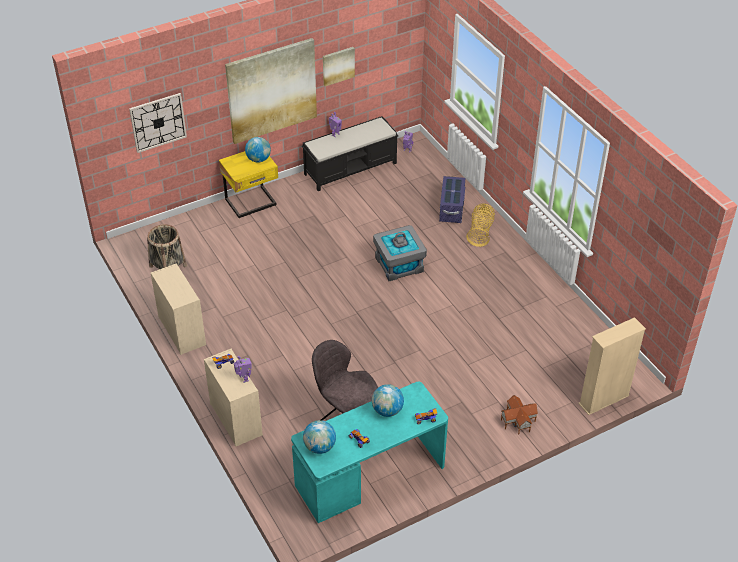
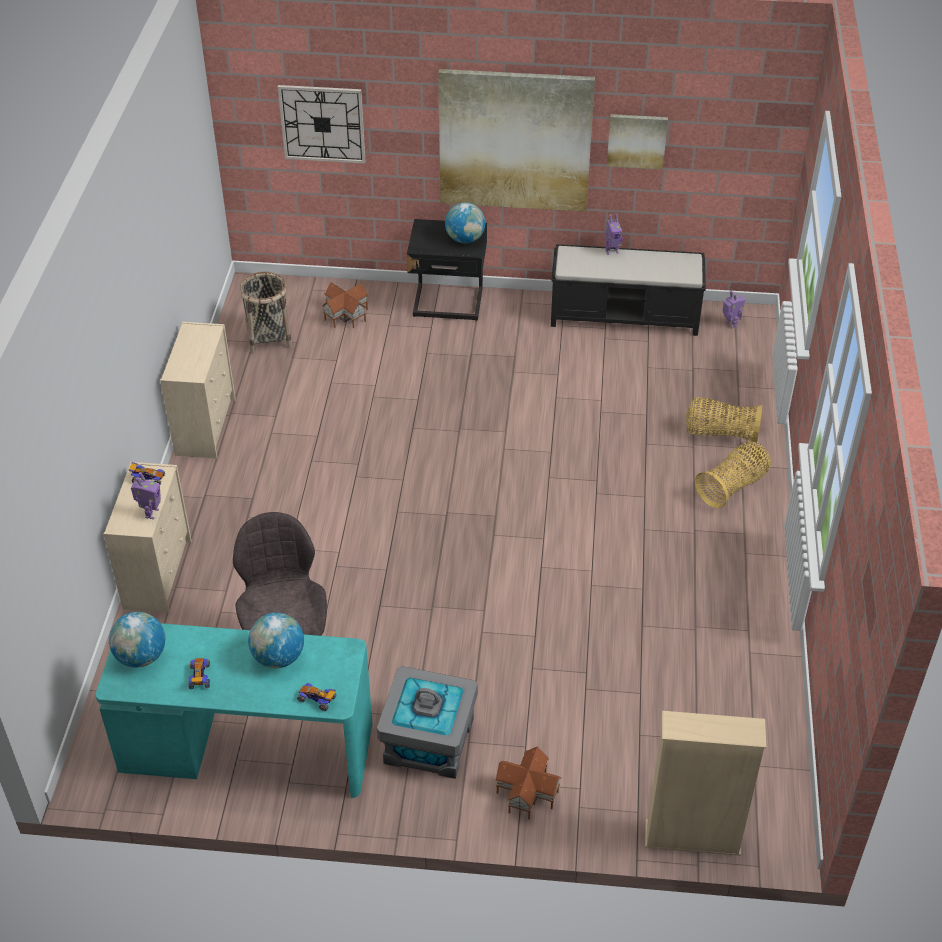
camera: 35 degrees right, 0 degrees up
yellow nightstand [219,151,278,218] -> black nightstand [407,219,487,321]
grey storage box [373,225,427,281] -> grey storage box moved to [377,666,478,779]
purple storage box [439,176,465,223] -> basket [686,398,762,443]
none -> toy house [322,282,368,328]

